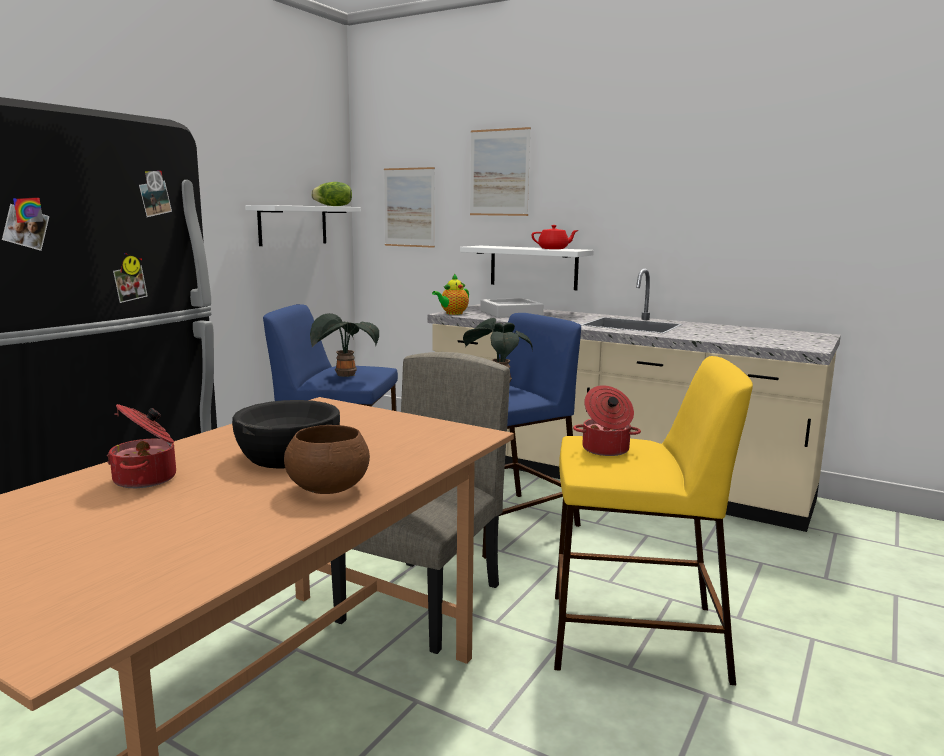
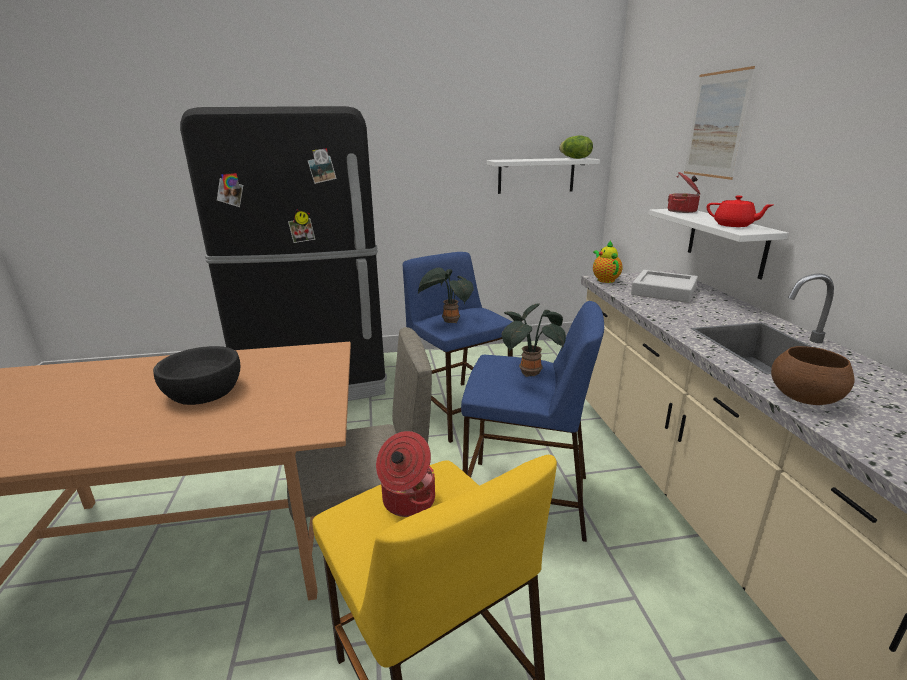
camera: 50 degrees right, 10 degrees up
cooking pot [107,404,176,488] -> cooking pot moved to [668,172,700,213]
brown bowl [284,425,370,494] -> brown bowl moved to [771,346,854,405]
picture [384,167,435,248] -> none
teapot [432,274,469,315] -> teapot turned 75 degrees clockwise [593,241,622,283]

